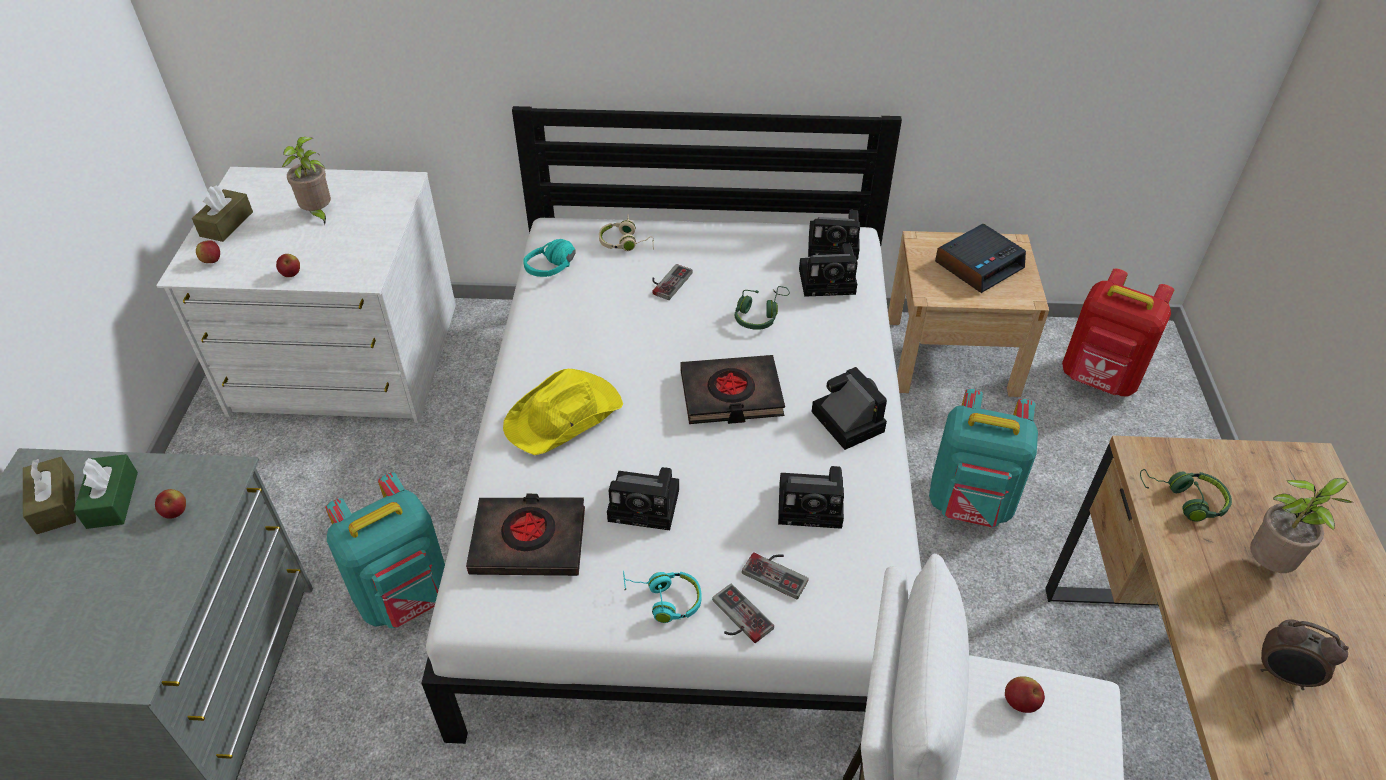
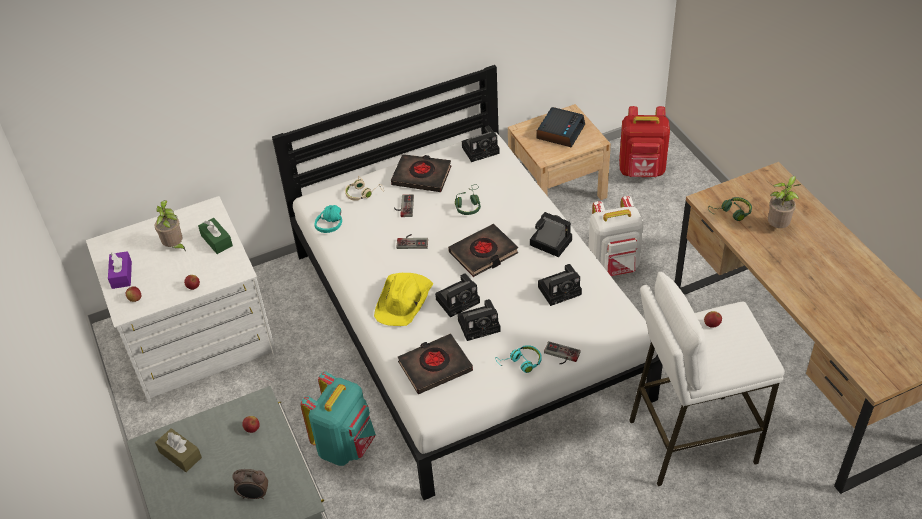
camera: 25 degrees left, 0 degrees up
green tissue box [74,454,138,529] -> green tissue box moved to [198,218,233,254]
brown tissue box [192,186,253,242] -> purple tissue box [108,251,132,289]
game controller [742,552,809,600] -> game controller moved to [396,234,428,249]
camera [799,244,858,297] -> camera moved to [435,273,480,317]
turquoise backpack [929,389,1038,527] -> white backpack [588,196,644,276]
alarm clock [1260,619,1349,690] -> alarm clock moved to [232,469,268,499]
none -> black book [391,154,451,192]

